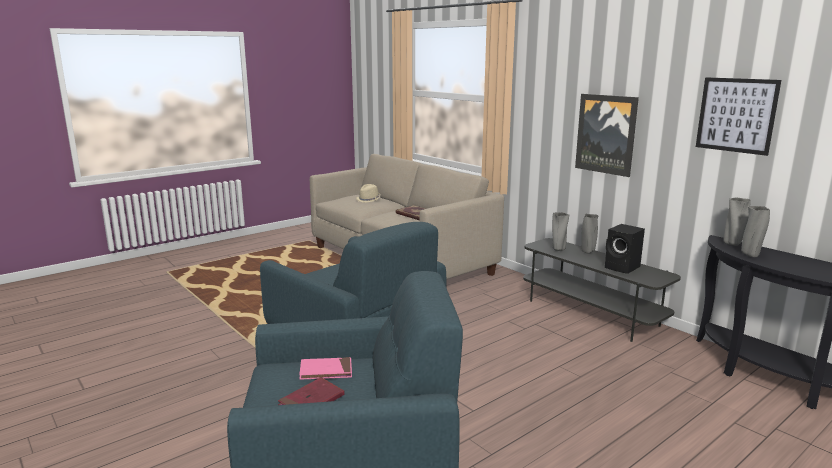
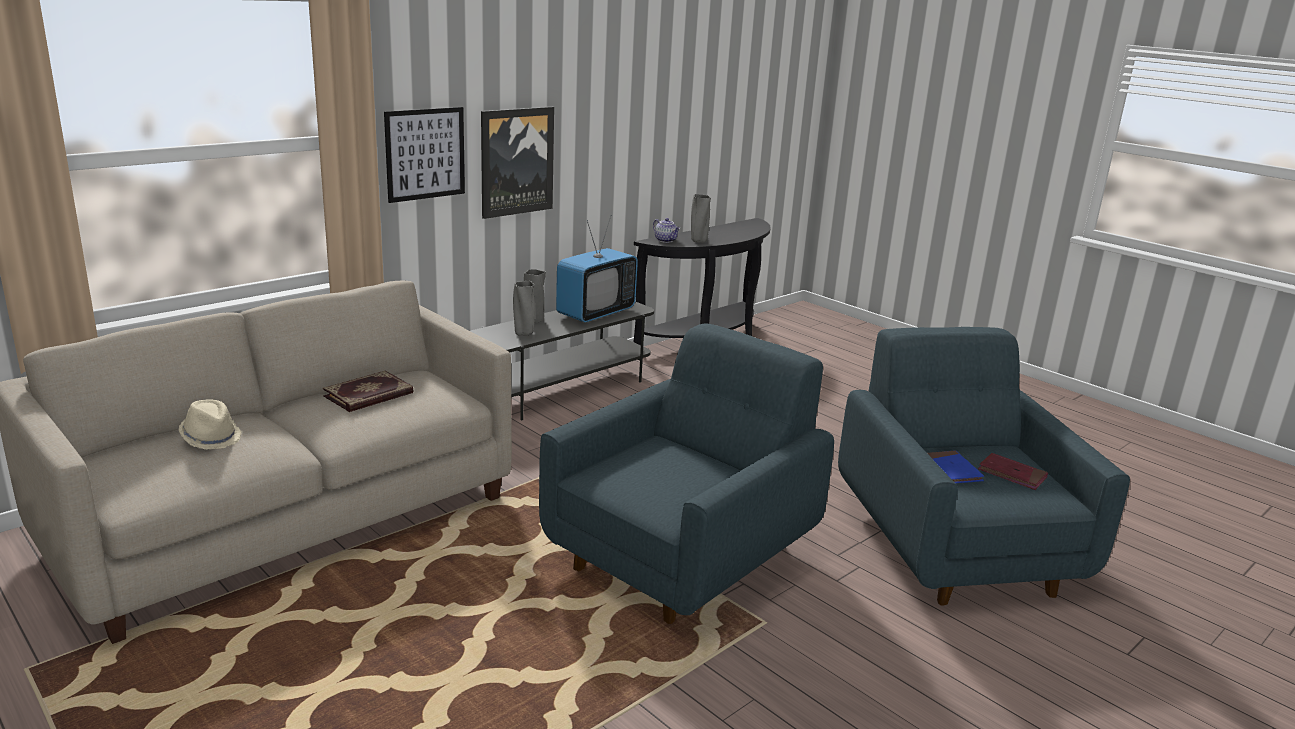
camera: 95 degrees left, 5 degrees up
pink book [299,357,352,380] -> blue book [927,450,984,483]
black speaker [605,224,645,274] -> television [556,215,638,322]
picture [696,77,781,156] -> picture moved to [384,107,465,203]
grey vase [723,198,751,246] -> teapot [653,218,680,243]

